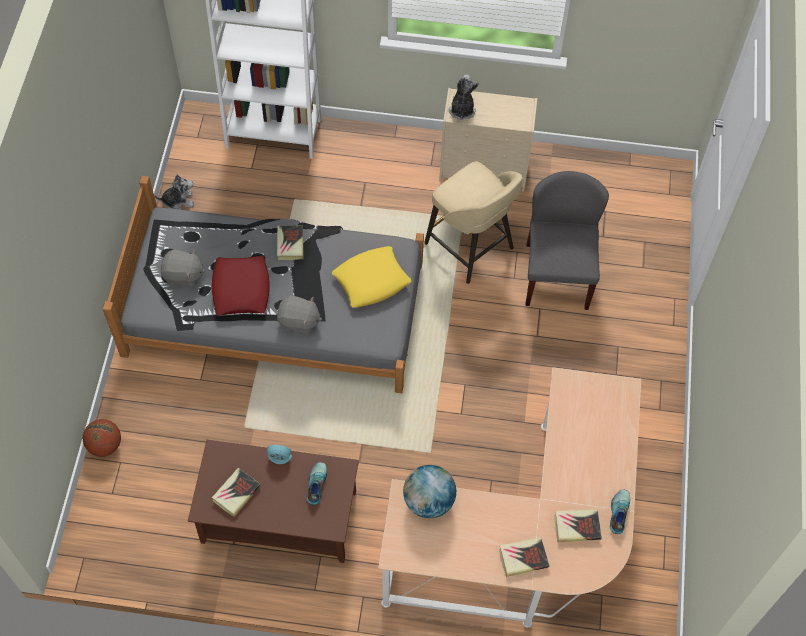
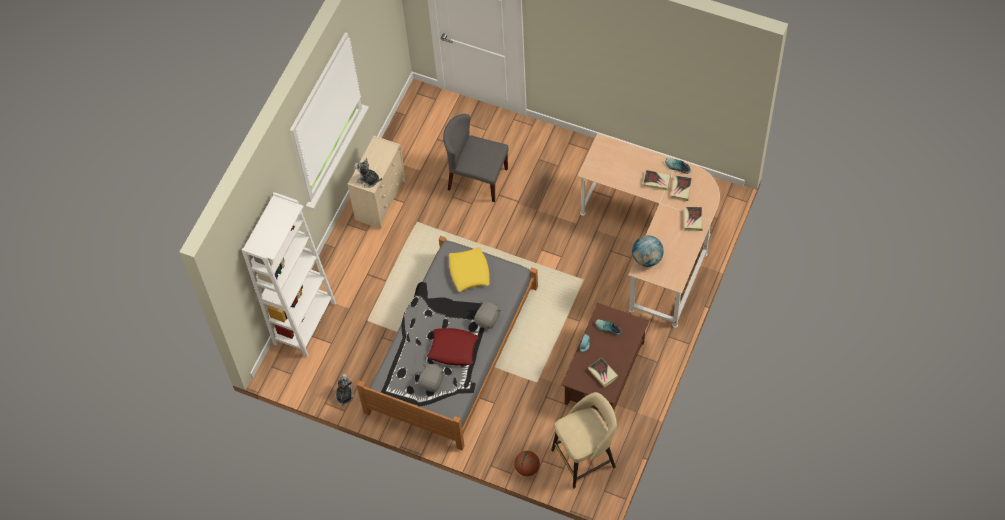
camera: 70 degrees left, 0 degrees up
book [277,225,304,260] -> book moved to [643,170,671,191]
beige stool [424,162,523,284] -> beige stool moved to [551,392,617,489]

